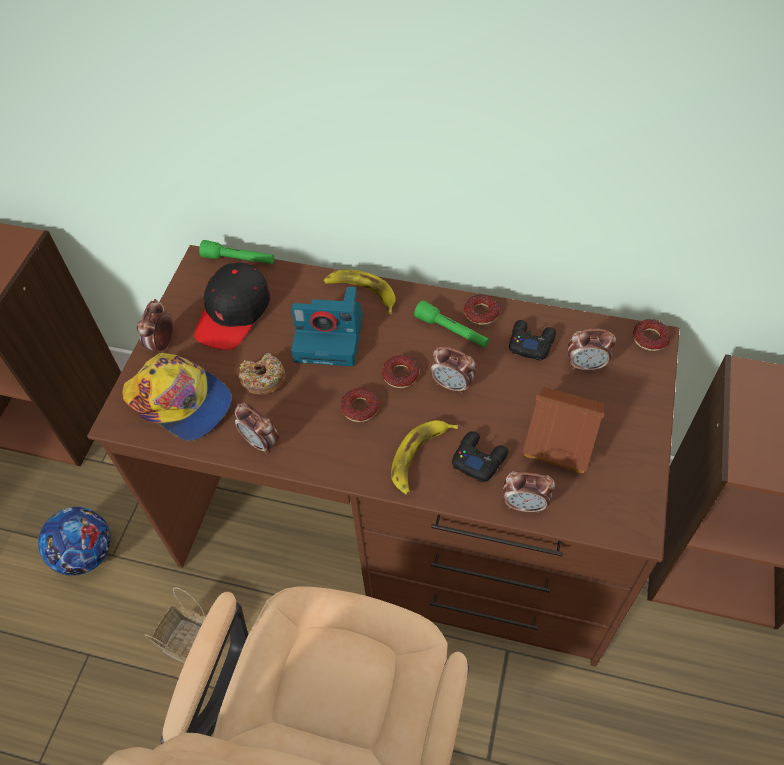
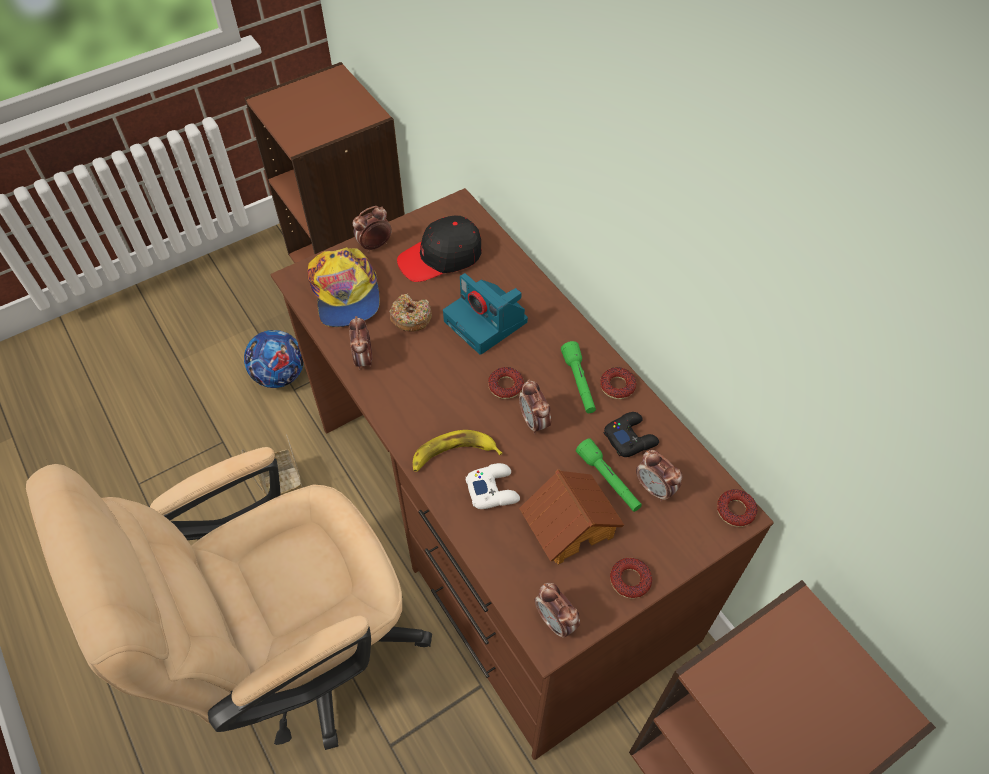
camera: 40 degrees right, 0 degrees up
green flashlight [199,240,274,264] -> green flashlight moved to [576,438,642,512]
banana [324,269,396,314] -> none
donut [341,388,379,422] -> donut moved to [610,558,652,598]
black game controller [452,431,508,483] -> white game controller [466,463,520,509]
alarm clock [503,471,555,513] -> alarm clock moved to [535,583,580,638]

